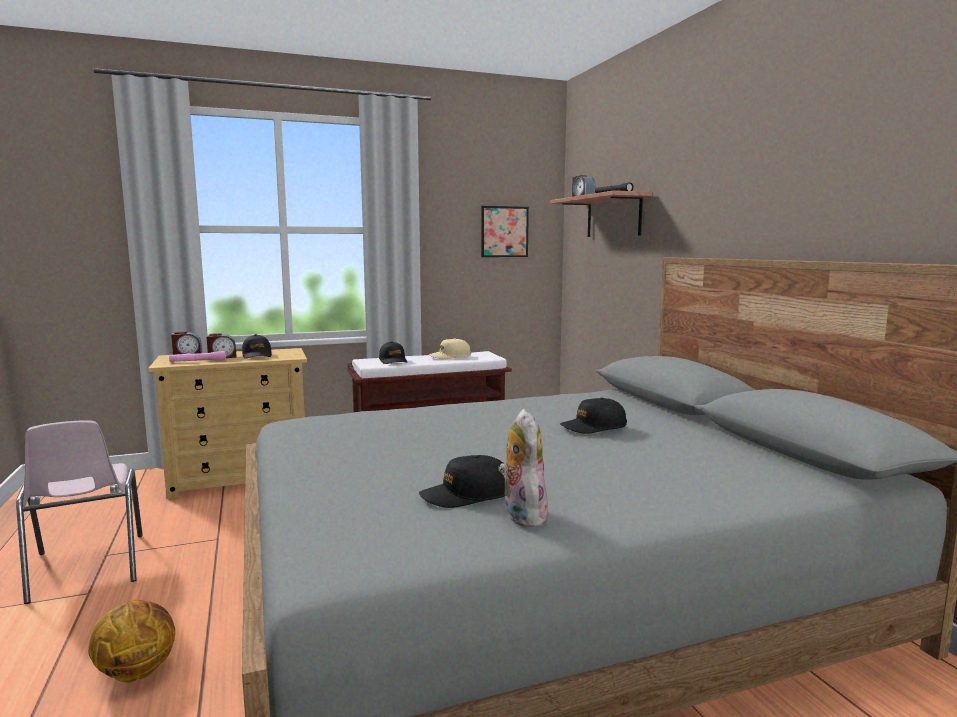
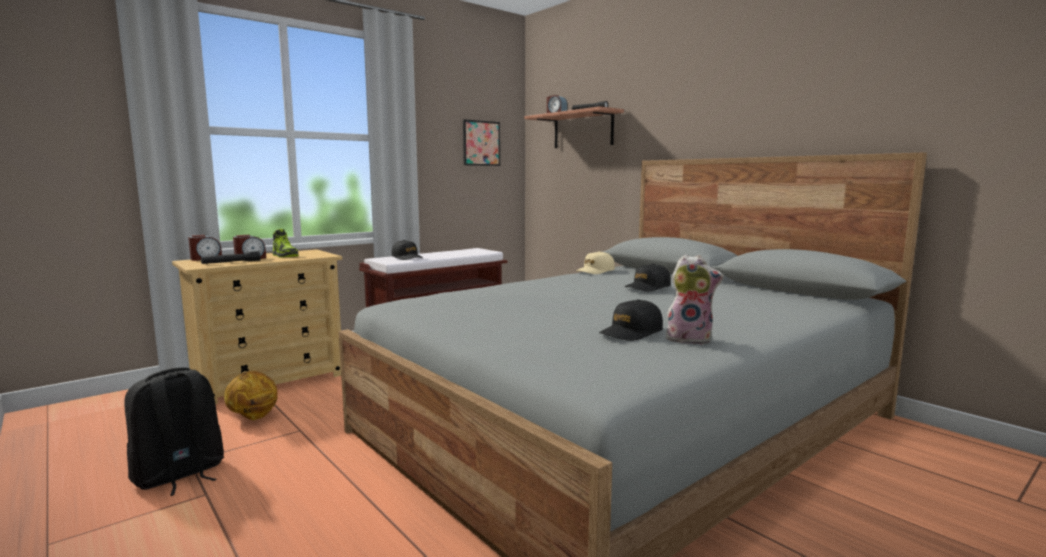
camera: 20 degrees left, 0 degrees up
pink chair [16,421,143,604] -> black backpack [124,367,224,496]
basketball [88,600,175,683] -> basketball moved to [224,371,278,420]
pink flashlight [169,351,226,362] -> black flashlight [201,251,261,264]
black cap [242,334,272,359] -> shoe [272,229,299,257]
beige cap [429,338,471,359] -> beige cap moved to [576,251,615,274]
plush toy [499,409,548,527] -> plush toy turned 135 degrees clockwise [666,254,724,345]

